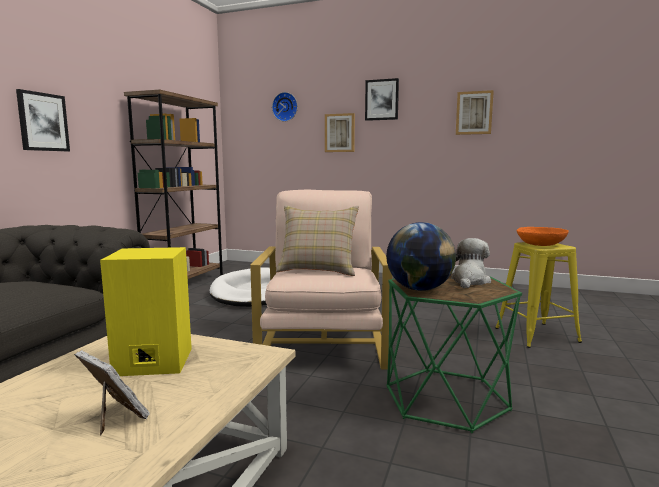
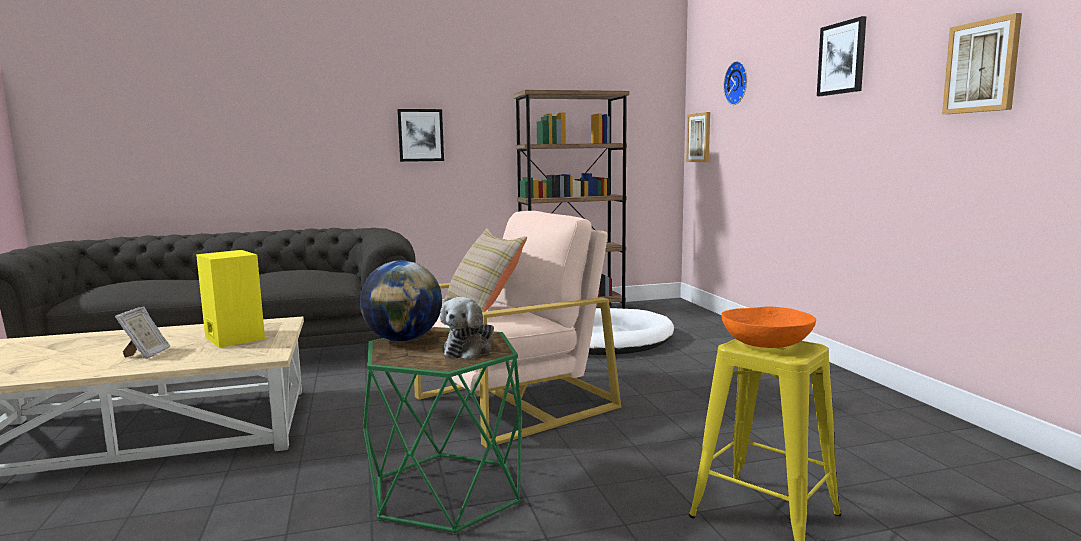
camera: 55 degrees right, 0 degrees up
picture [325,113,355,152] -> picture moved to [686,112,710,162]
plush toy [451,238,491,288] -> plush toy turned 120 degrees clockwise [440,297,494,359]

